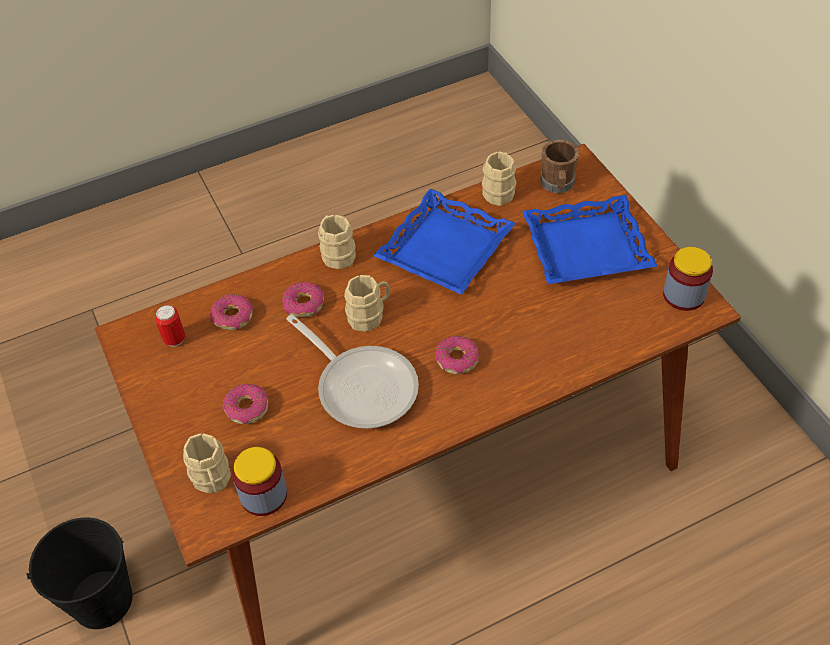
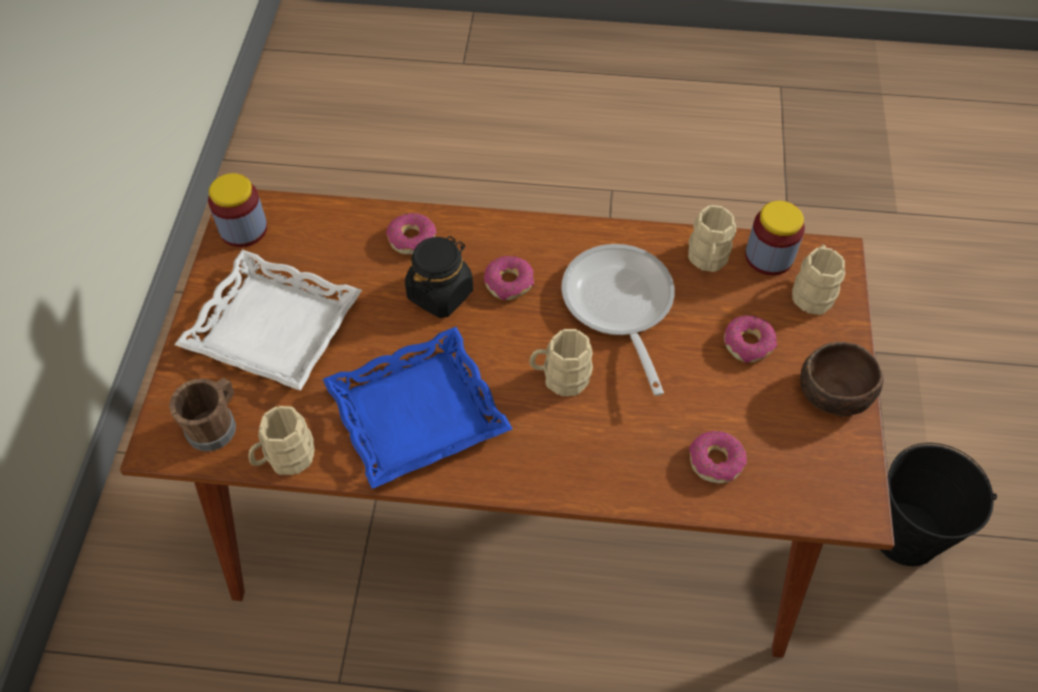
camera: 150 degrees left, 5 degrees up
can [155,305,185,347] -> none
donut [282,282,324,317] -> donut moved to [386,213,437,255]
beige mug [318,215,356,269] -> beige mug moved to [688,205,736,272]
blue tray [522,195,658,284] -> white tray [174,250,362,391]
none -> black jar [405,236,473,318]
none -> brown bowl [800,342,884,417]

